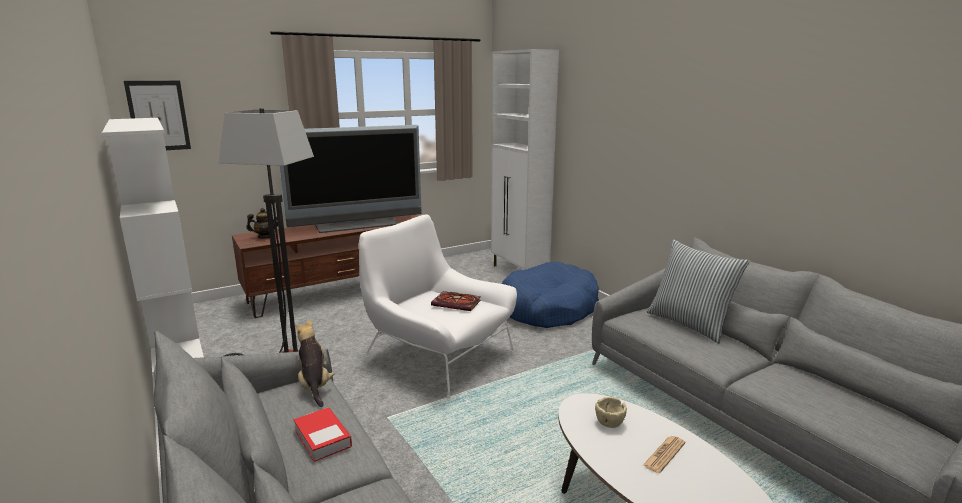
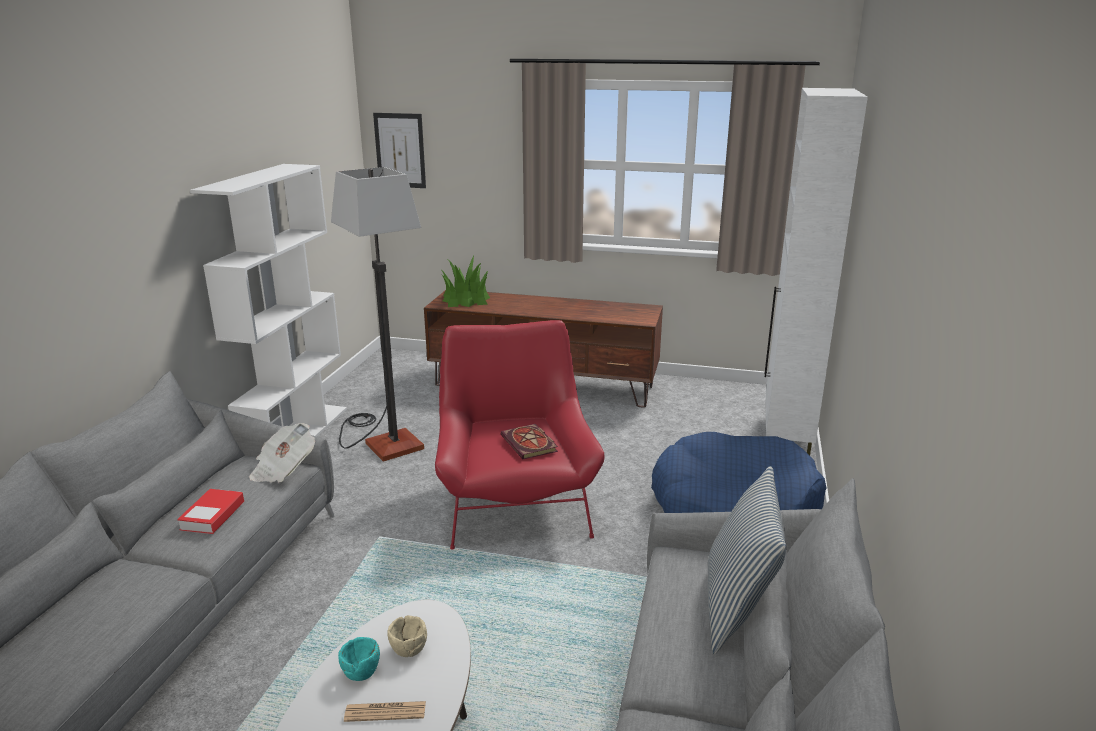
camera: 45 degrees right, 5 degrees up
teapot [246,208,278,238] -> potted plant [441,256,490,307]
television [280,125,422,233] -> none
plush toy [295,320,335,407] -> newspaper [249,423,315,483]
white armchair [359,214,517,399] -> red armchair [435,320,604,550]
none -> turquoise bowl [338,637,380,681]

